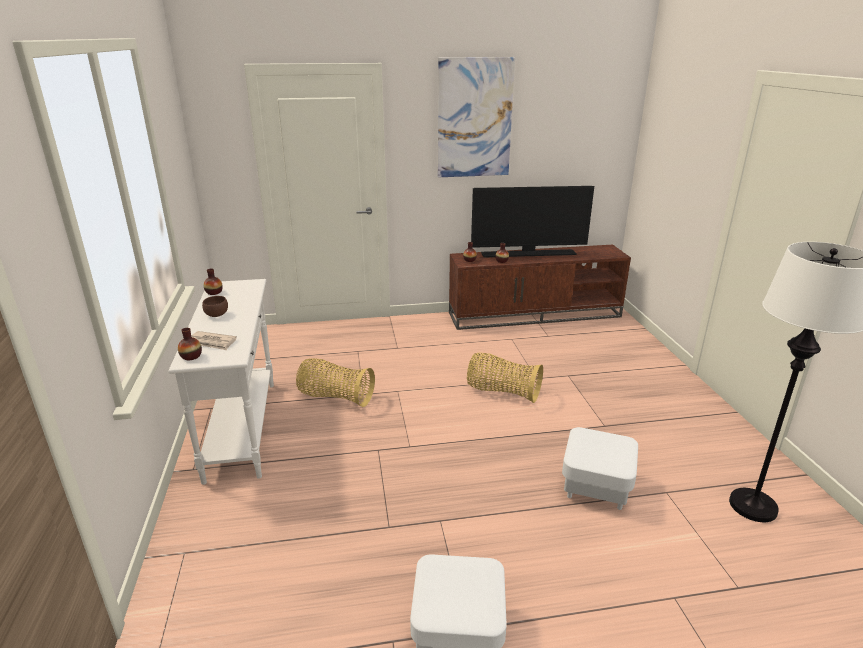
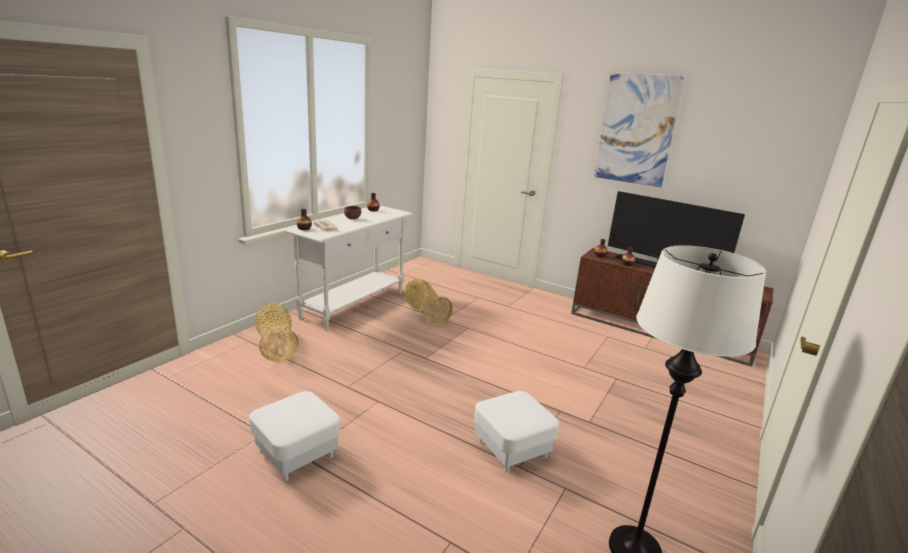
camera: 40 degrees right, 5 degrees down
basket [467,353,543,403] -> basket moved to [255,303,299,362]

